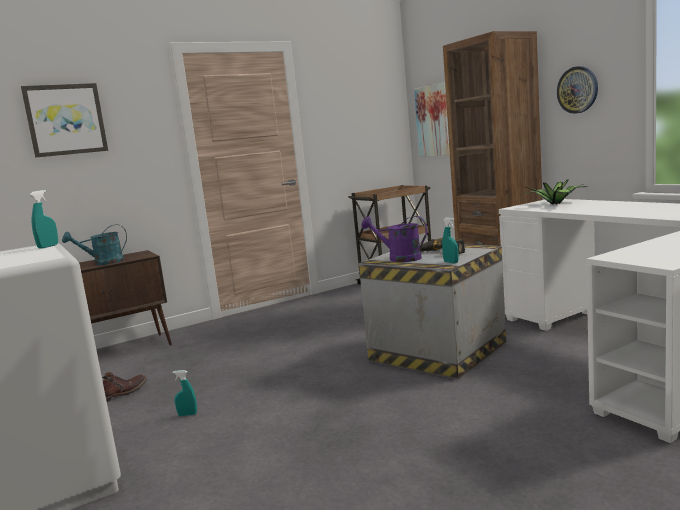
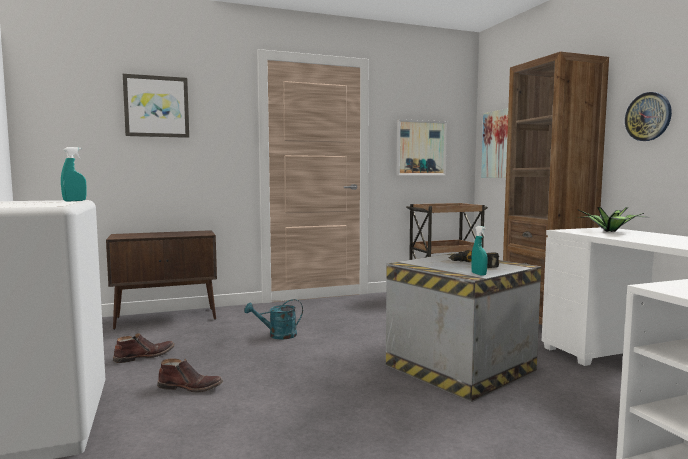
camera: 10 degrees right, 5 degrees down
turquoise watering can [62,224,127,265] -> turquoise watering can moved to [244,299,303,339]
turquoise spray bottle [172,370,197,416] -> brown boot [157,358,223,393]
purple watering can [361,216,427,262] -> none
none -> picture [397,119,447,175]

